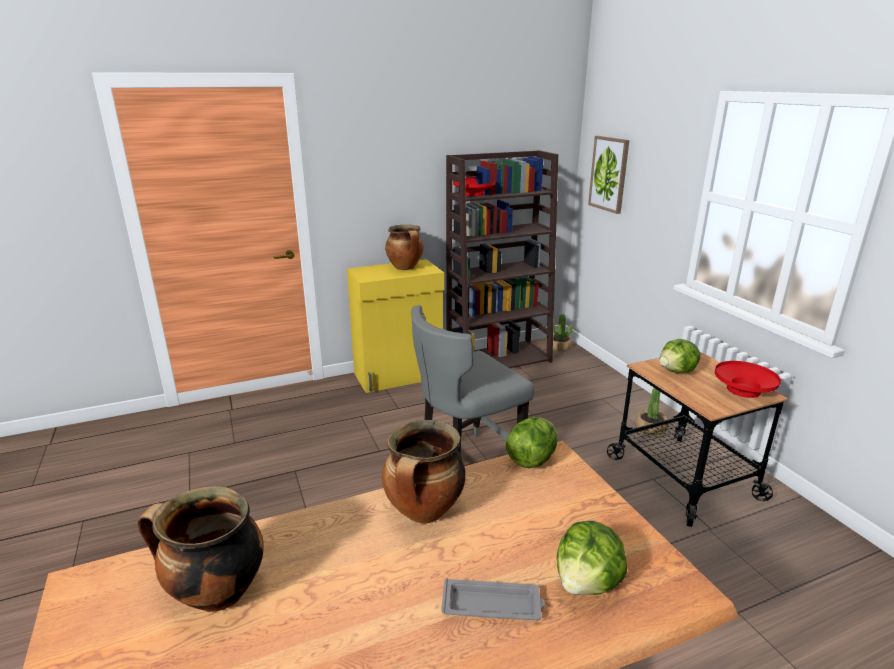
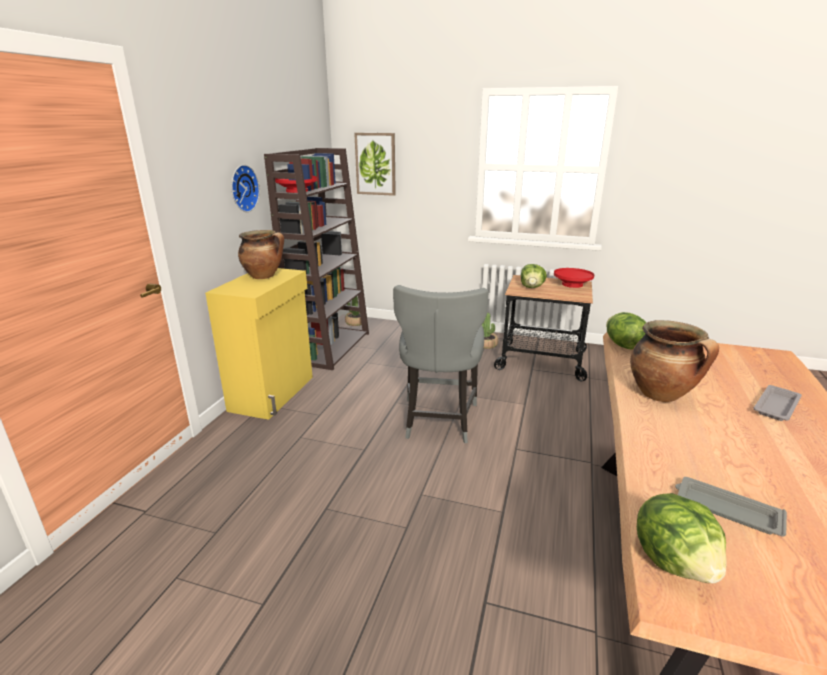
camera: 50 degrees left, 0 degrees up
cooking pot [137,486,264,612] -> grey tray [675,477,787,536]
lettuce [557,521,627,595] -> lettuce moved to [637,493,727,583]
none -> wall clock [231,165,260,212]

